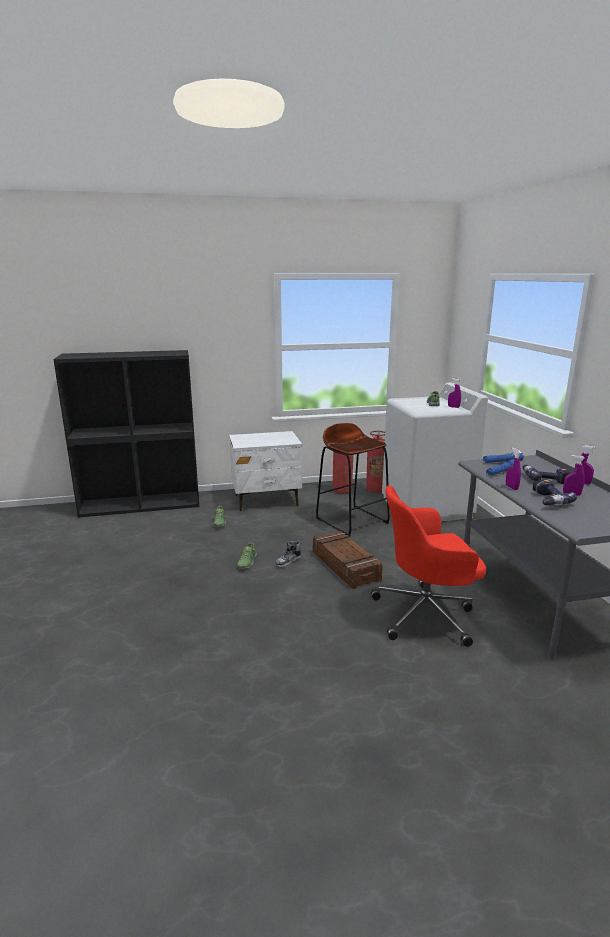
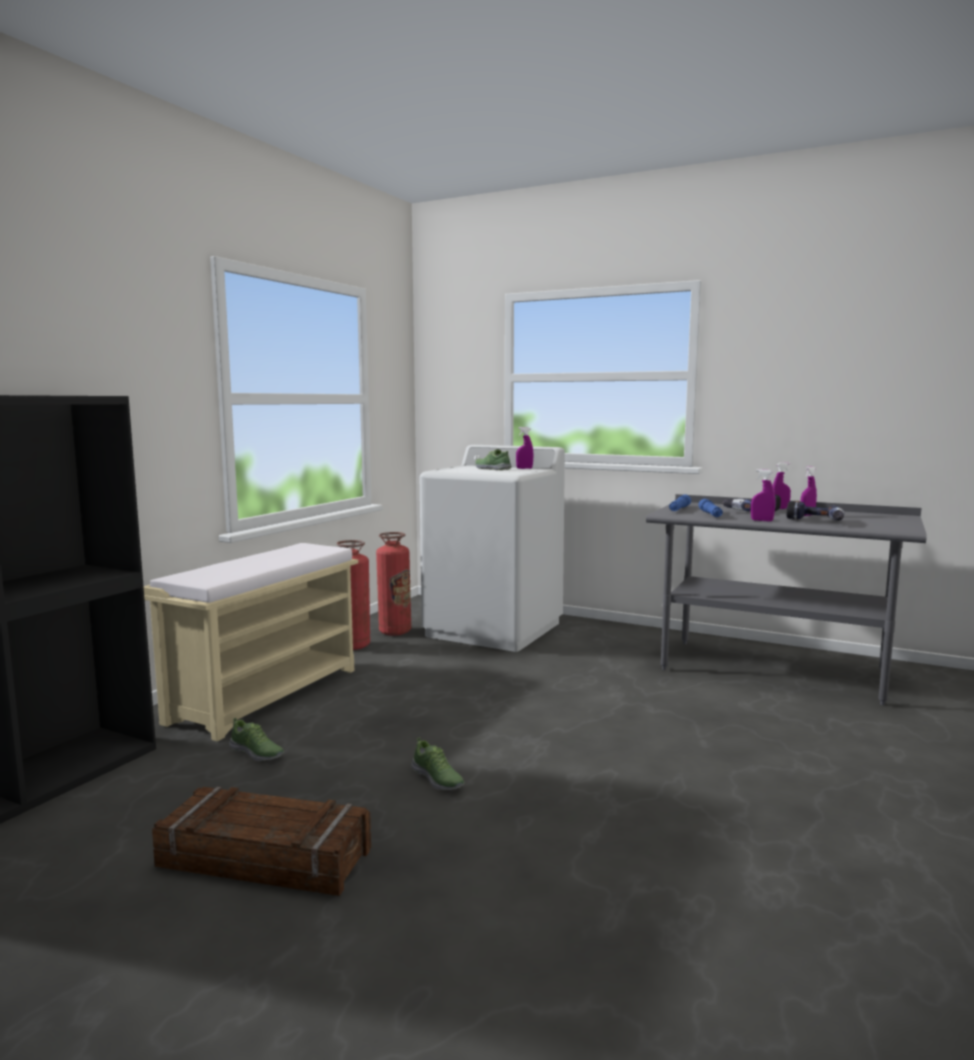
camera: 50 degrees left, 10 degrees down
white nightstand [229,431,302,511] -> beige bench [144,543,358,741]
shoe [275,541,302,568] -> none
crate [313,531,383,589] -> crate moved to [152,787,371,896]
brown stool [316,423,390,537] -> none
red office chair [371,485,486,647] -> none

